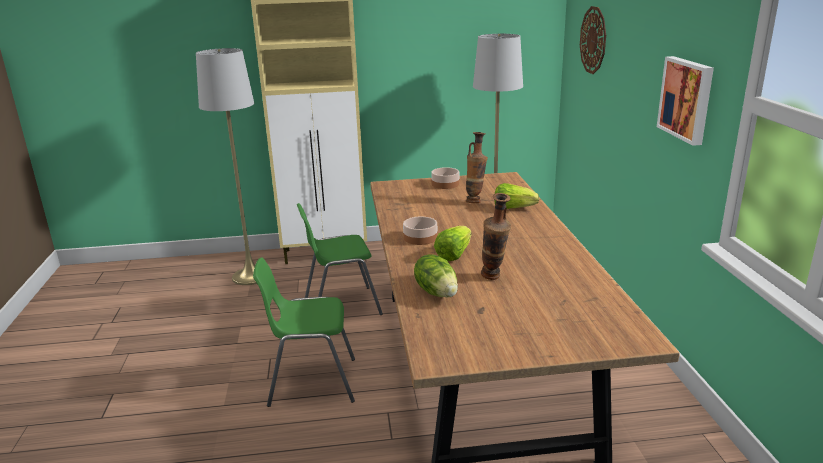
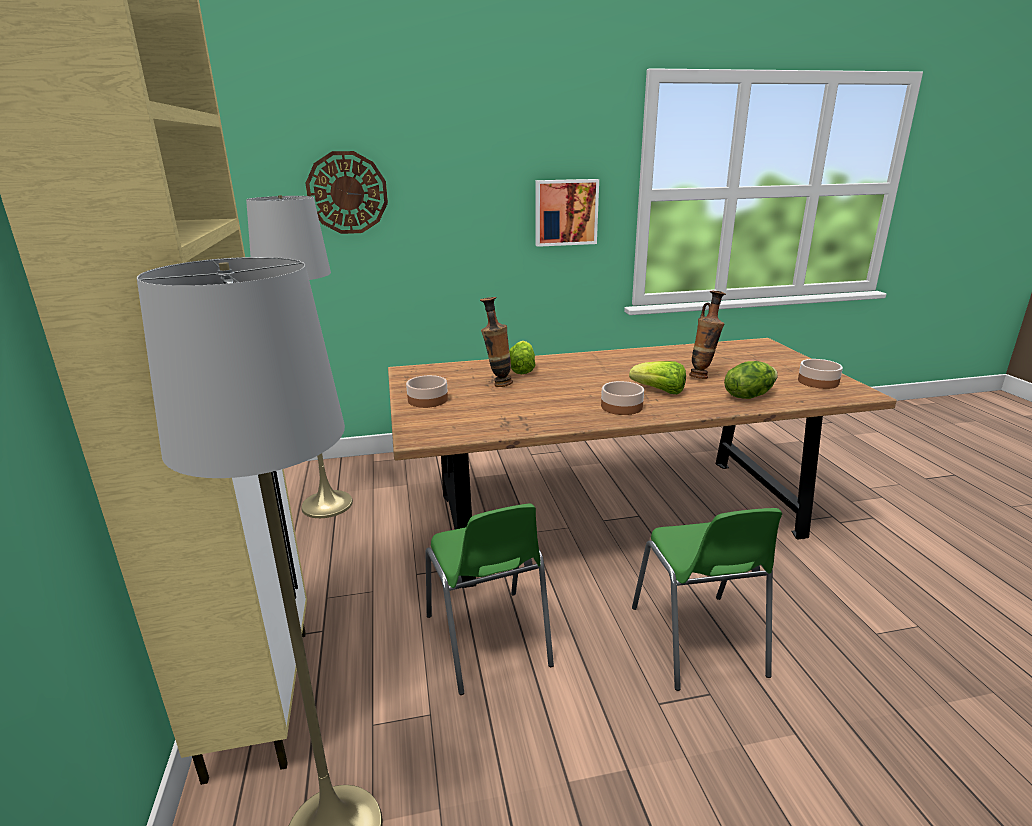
camera: 95 degrees left, 0 degrees up
none -> bowl [798,359,843,389]

